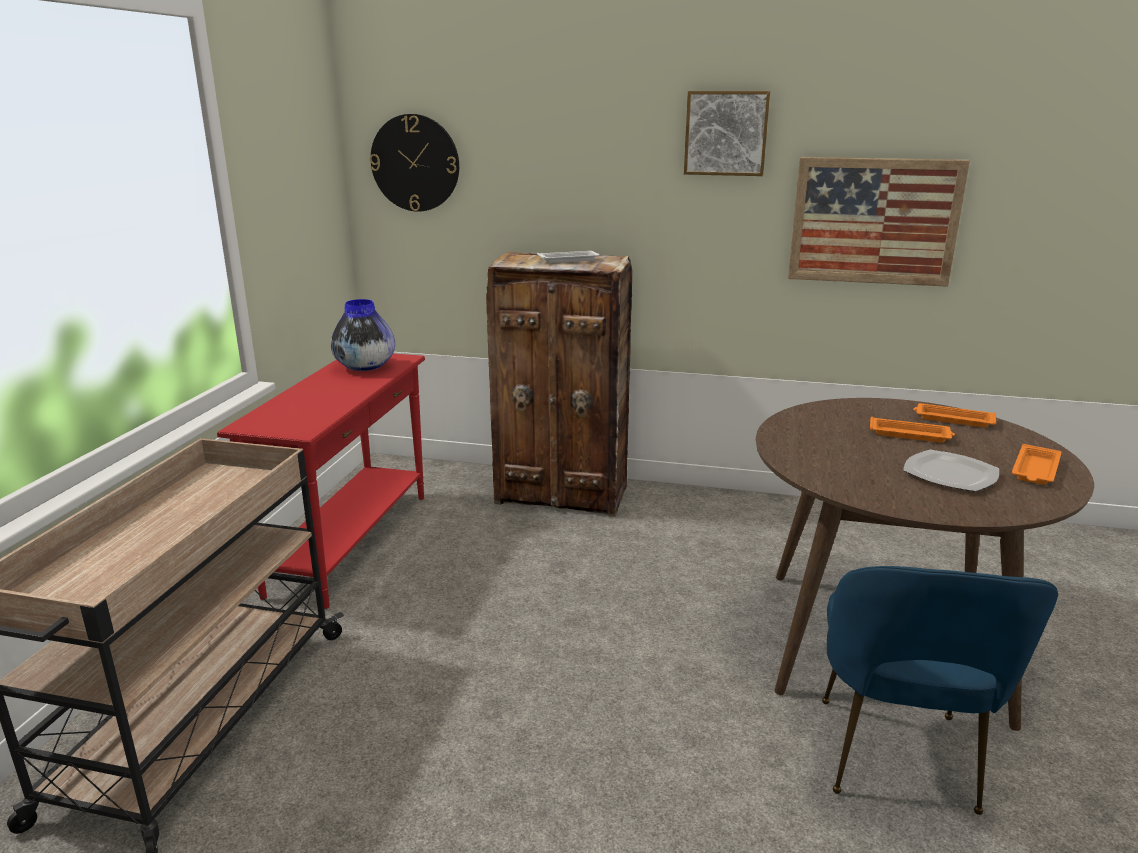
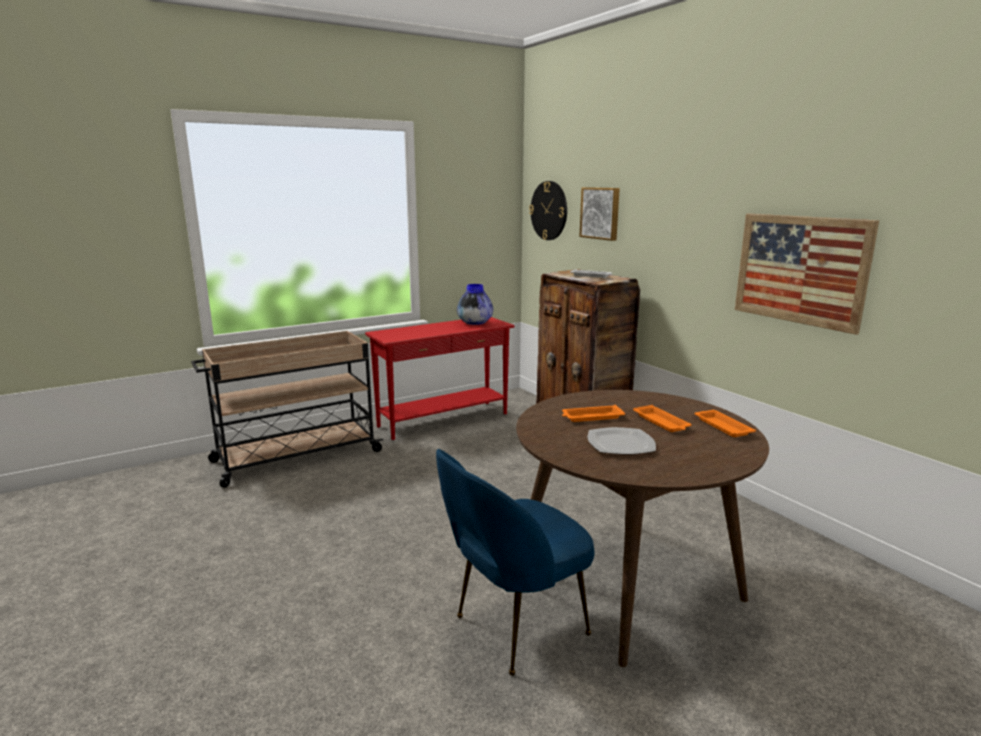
camera: 45 degrees right, 5 degrees down
picture [684,91,770,176] -> picture moved to [579,187,620,241]
orange tray [1012,444,1061,485] -> orange tray moved to [562,405,625,422]

